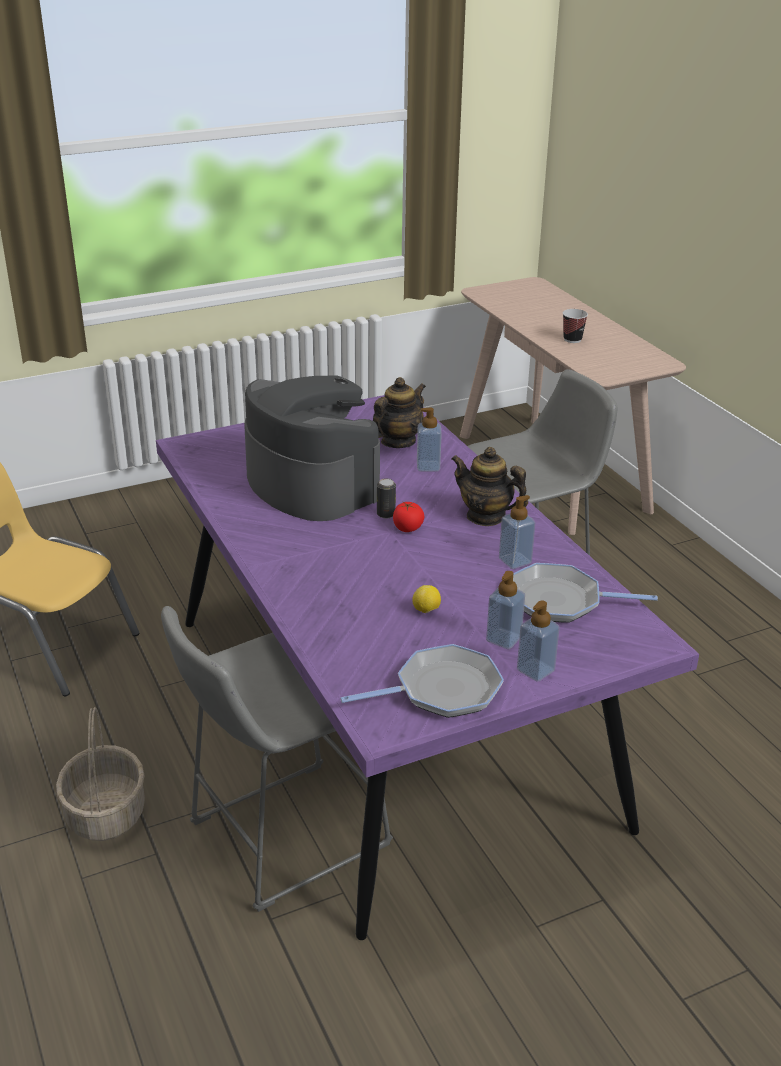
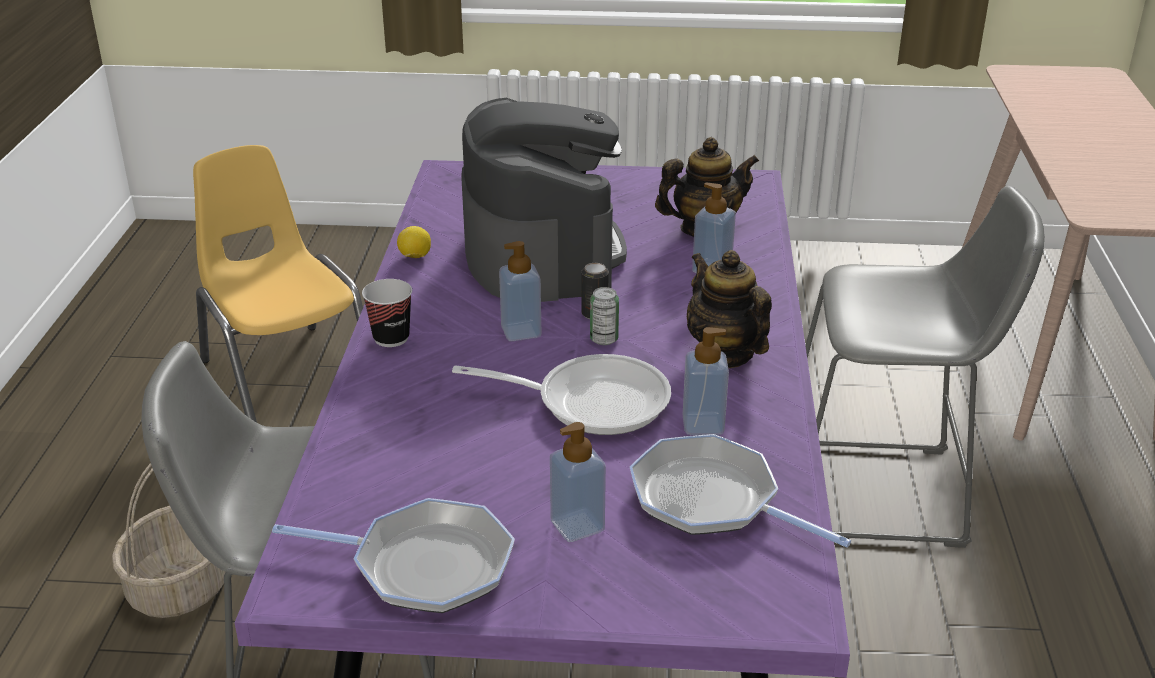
camera: 30 degrees right, 0 degrees up
tomato [393,502,424,532] -> can [590,287,619,345]
lemon [412,585,441,613] -> lemon moved to [397,226,431,258]
soap dispenser [517,600,560,682] -> soap dispenser moved to [499,241,542,341]
cup [563,309,588,343] -> cup moved to [362,279,412,347]
none -> frying pan [452,354,671,435]

